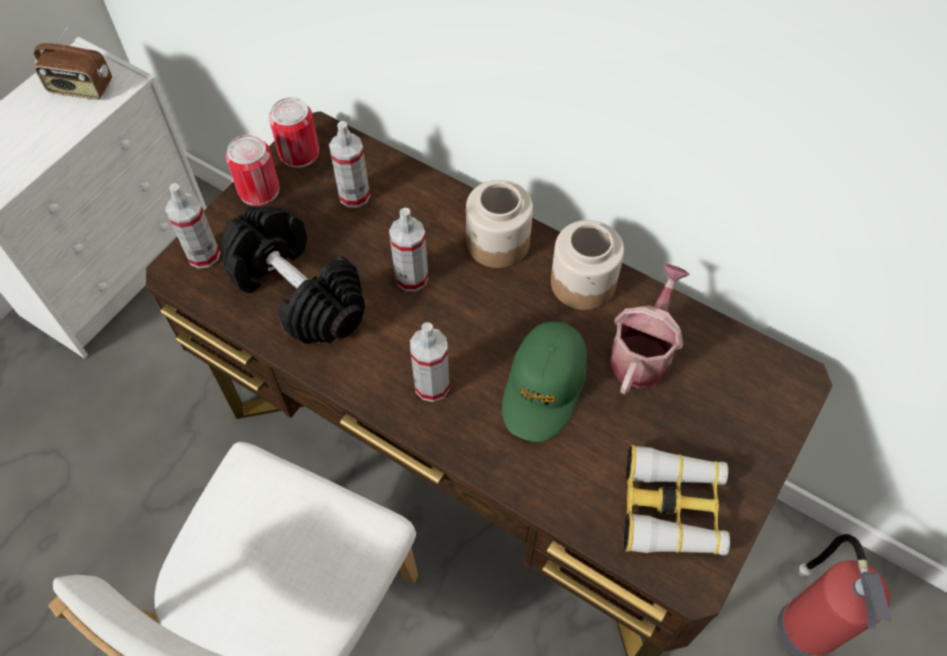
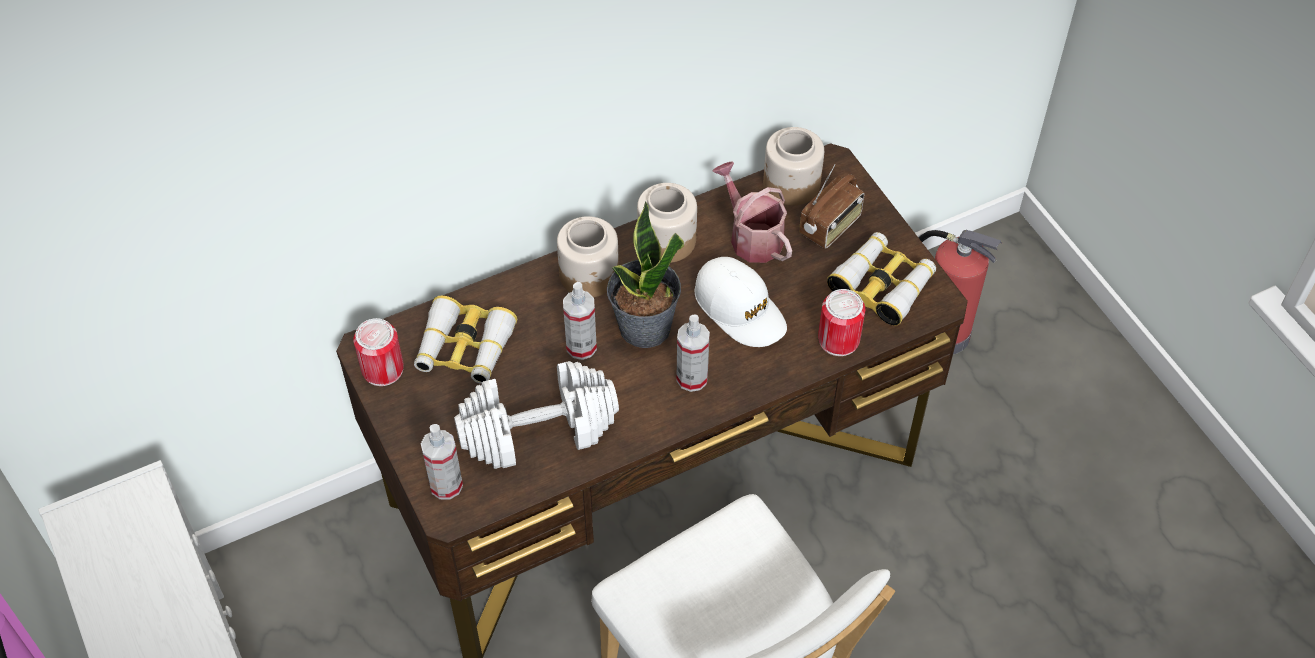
camera: 60 degrees left, 5 degrees down
radio [33,25,112,100] -> radio moved to [799,164,865,249]
black dumbbell [221,206,365,344] -> white dumbbell [454,361,619,469]
can [226,135,279,206] -> can moved to [818,289,865,356]
spray bottle [329,121,370,208] -> binoculars [414,295,517,384]
green cap [502,321,587,442] -> white cap [695,257,787,347]
none -> potted plant [607,201,684,348]
none -> jar [763,127,824,205]

